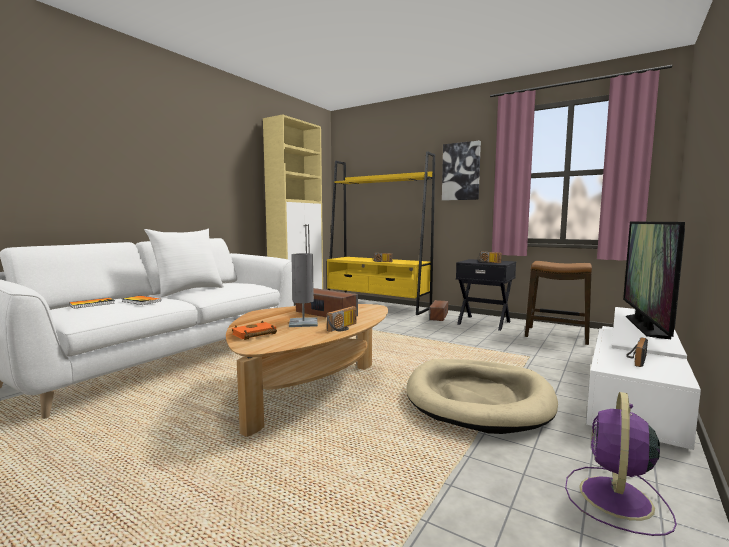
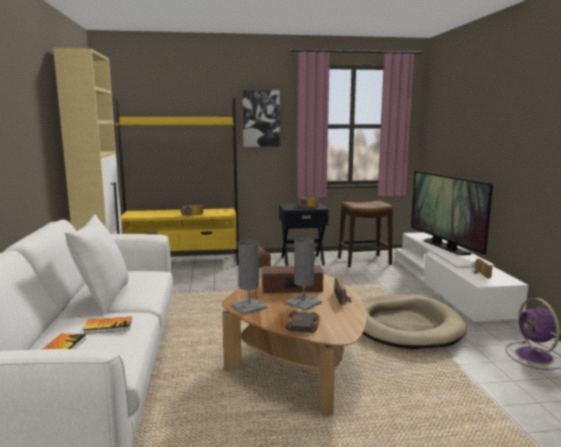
camera: 40 degrees left, 5 degrees up
orange book [232,321,277,340] -> black book [285,311,320,333]
none -> grey table lamp [231,240,268,314]

